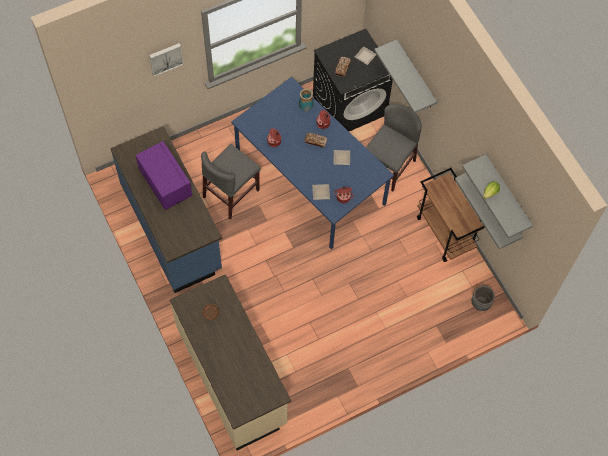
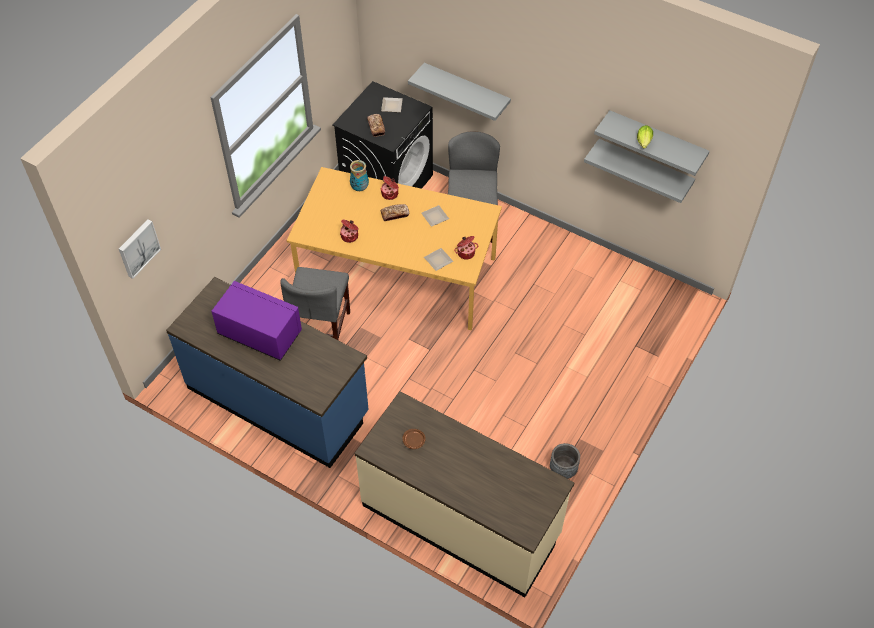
camera: 30 degrees left, 10 degrees down
picture [149,43,184,77] -> picture moved to [119,219,161,279]
blue dining table [231,77,394,249] -> orange dining table [287,167,502,330]
brown cart [417,168,485,262] -> none
grey planter [471,285,495,311] -> grey planter moved to [550,443,580,479]

